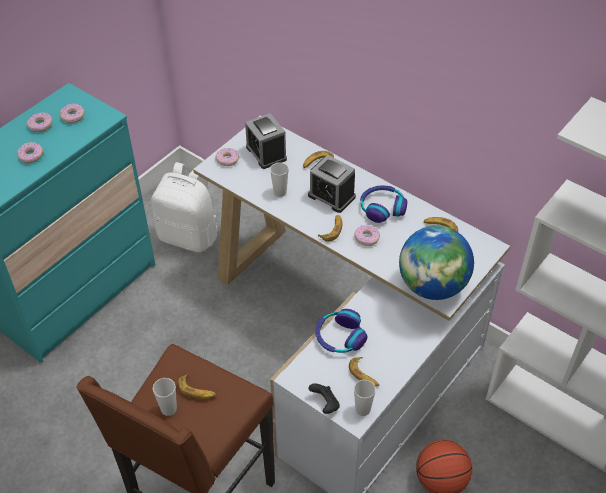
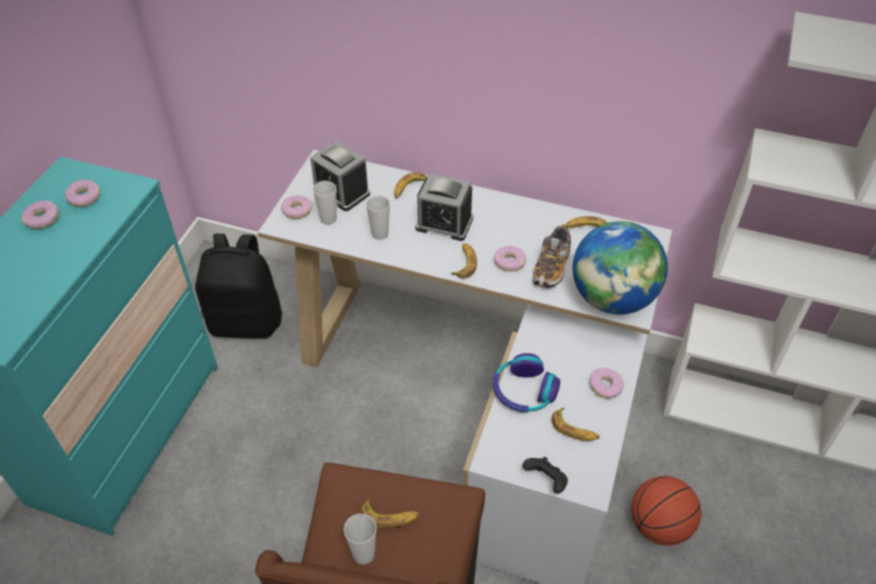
camera: 20 degrees left, 0 degrees up
donut [17,142,43,163] -> donut moved to [590,368,624,399]
white backpack [151,162,218,253] -> black backpack [195,234,282,338]
cup [354,380,376,416] -> cup moved to [313,181,337,225]
headphones [360,185,407,223] -> none
none -> shoe [533,224,571,288]

